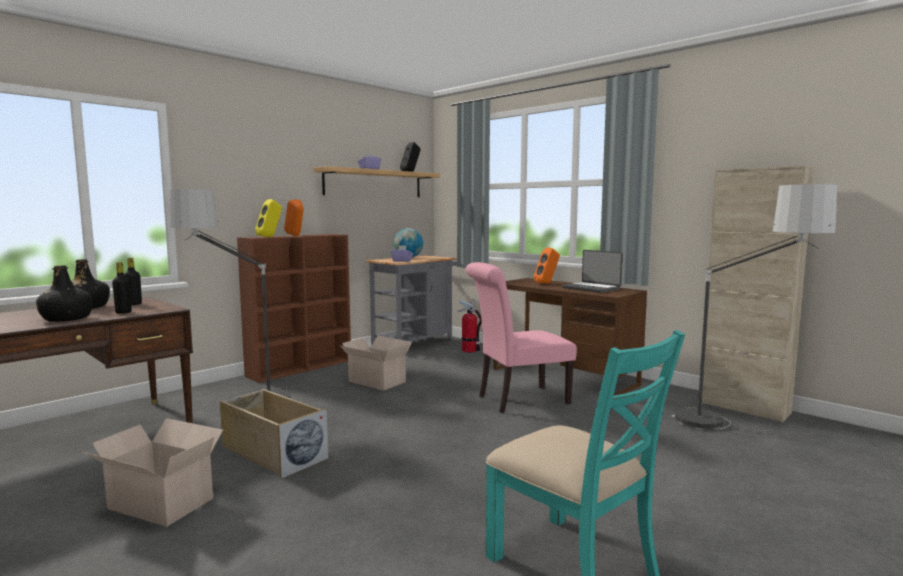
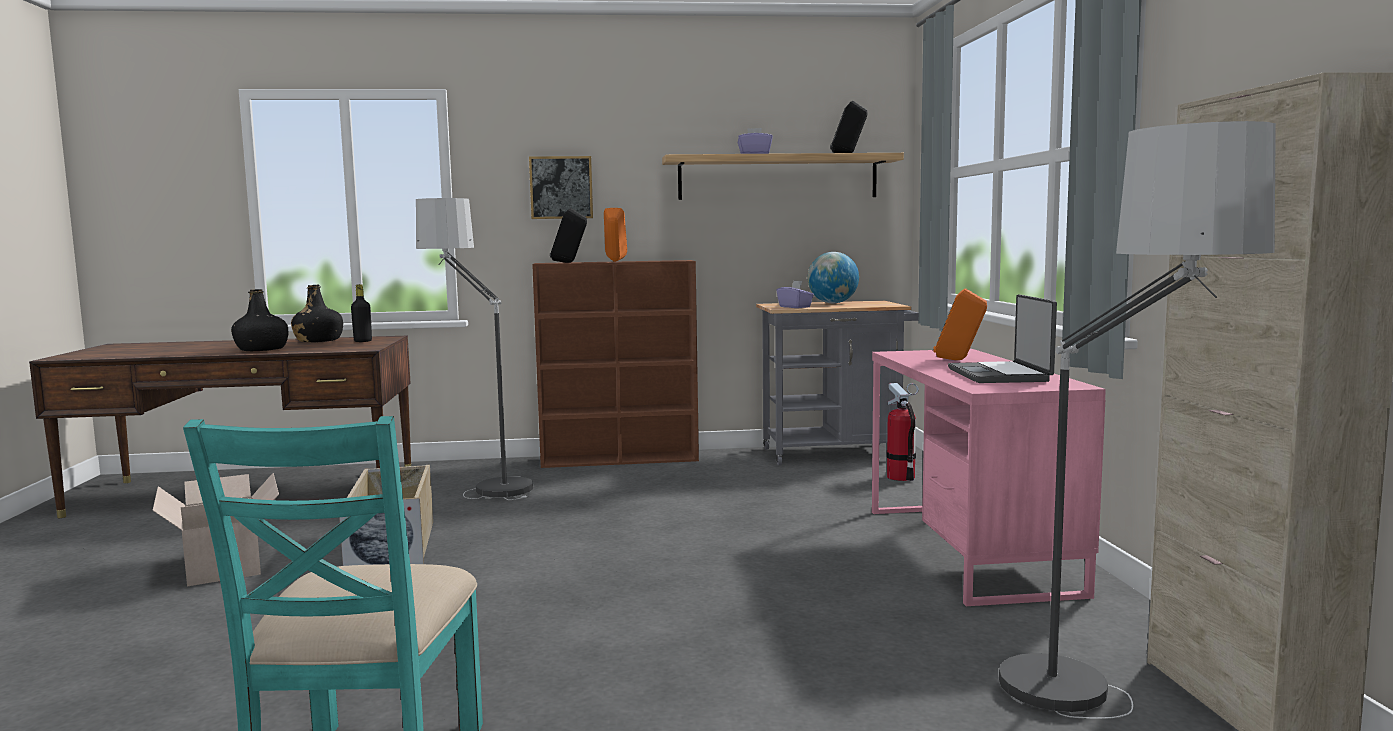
camera: 40 degrees right, 0 degrees up
black bottle [112,262,132,314] -> none
yellow speaker [255,199,282,237] -> black speaker [550,208,587,263]
cardboard box [339,336,412,391] -> none
pink chair [466,262,577,413] -> none
brown desk [493,278,647,396] -> pink desk [872,349,1106,606]
none -> picture [529,156,593,219]

